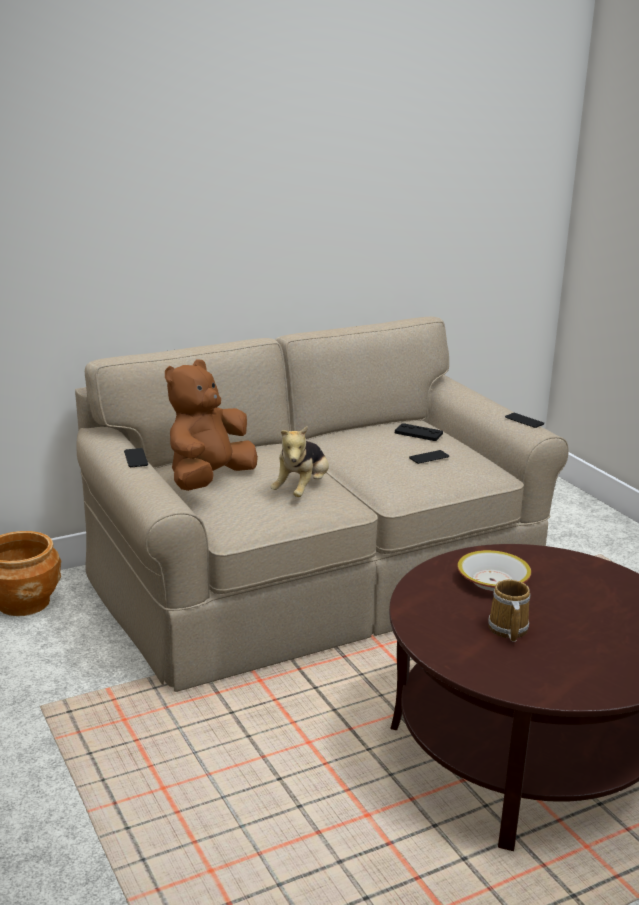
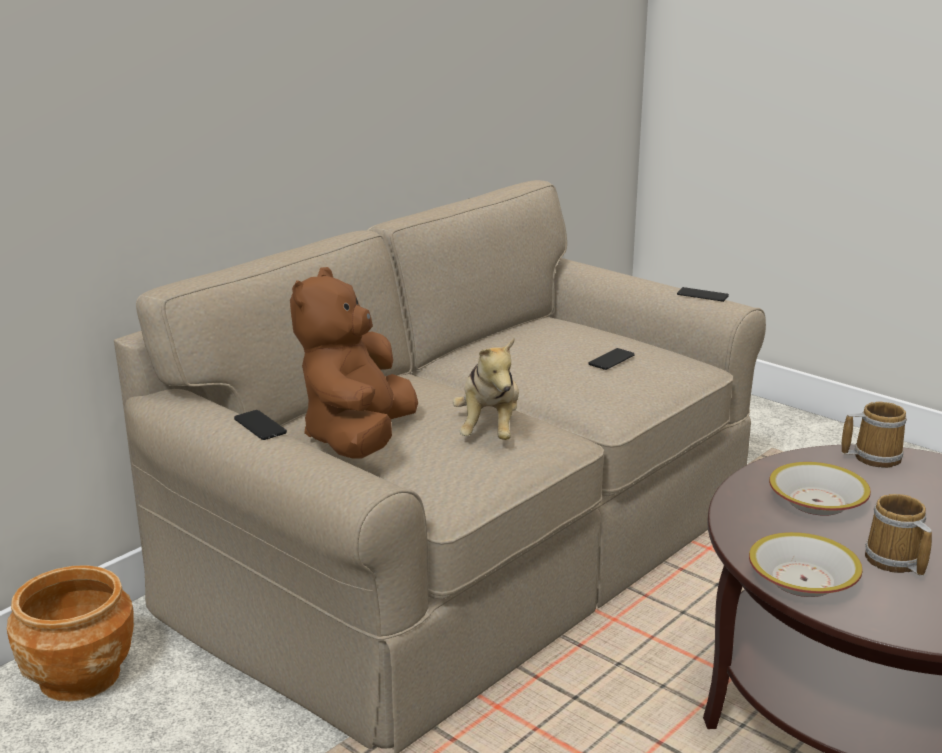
camera: 20 degrees left, 0 degrees up
black game controller [395,423,443,441] -> none
none -> bowl [749,532,862,597]
none -> mug [842,402,907,468]

